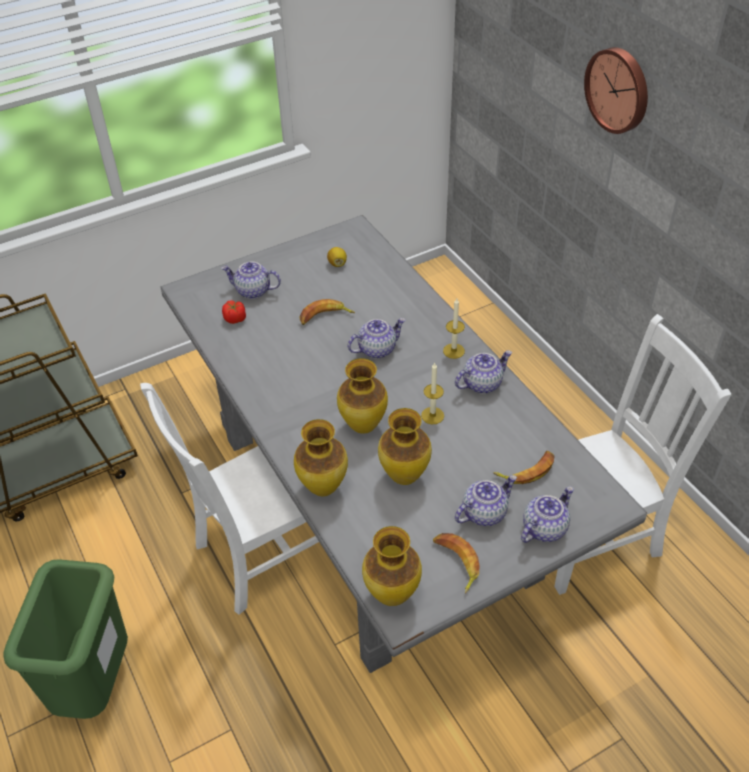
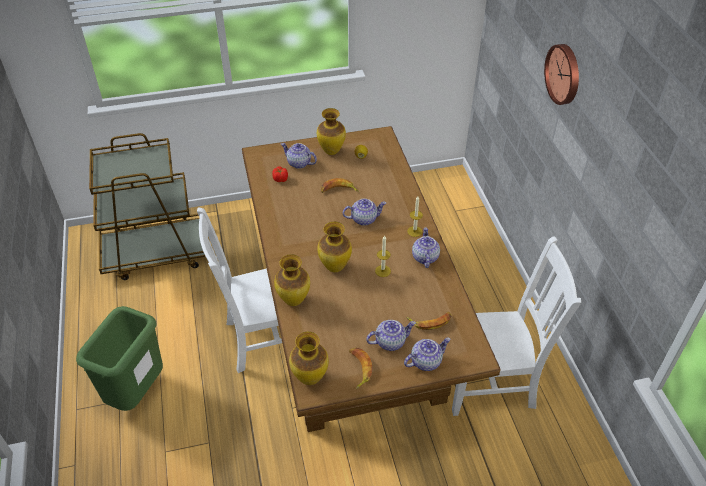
camera: 15 degrees right, 0 degrees up
grey dining table [160,215,647,673] -> brown dining table [242,126,501,432]
vase [378,408,432,485] -> vase moved to [317,108,346,155]
teapot [455,350,512,394] -> teapot turned 75 degrees counterclockwise [412,227,440,268]

